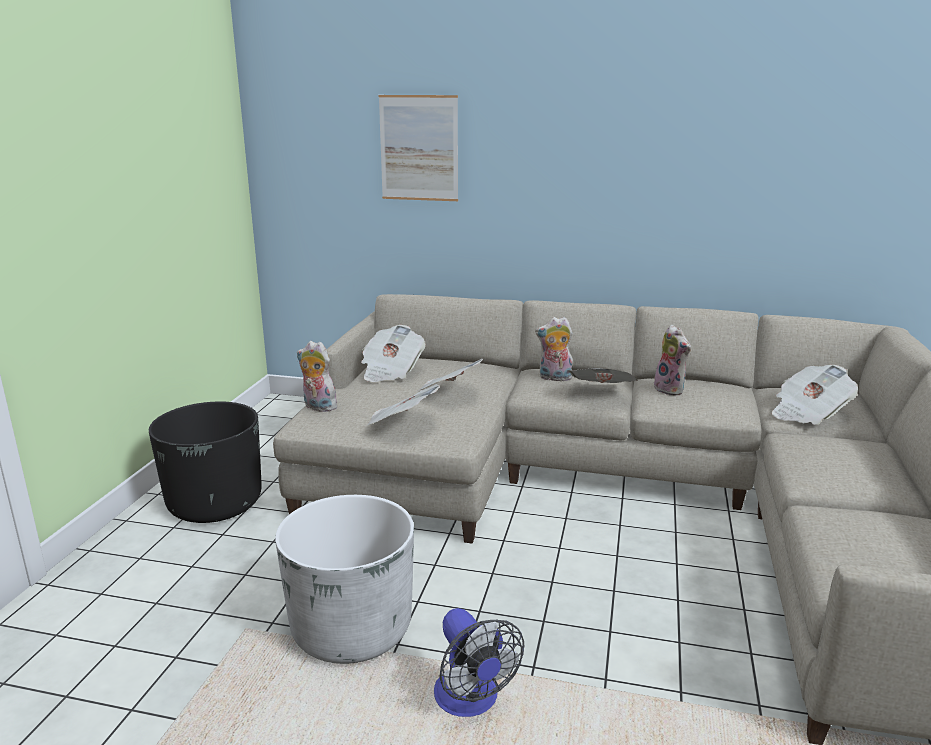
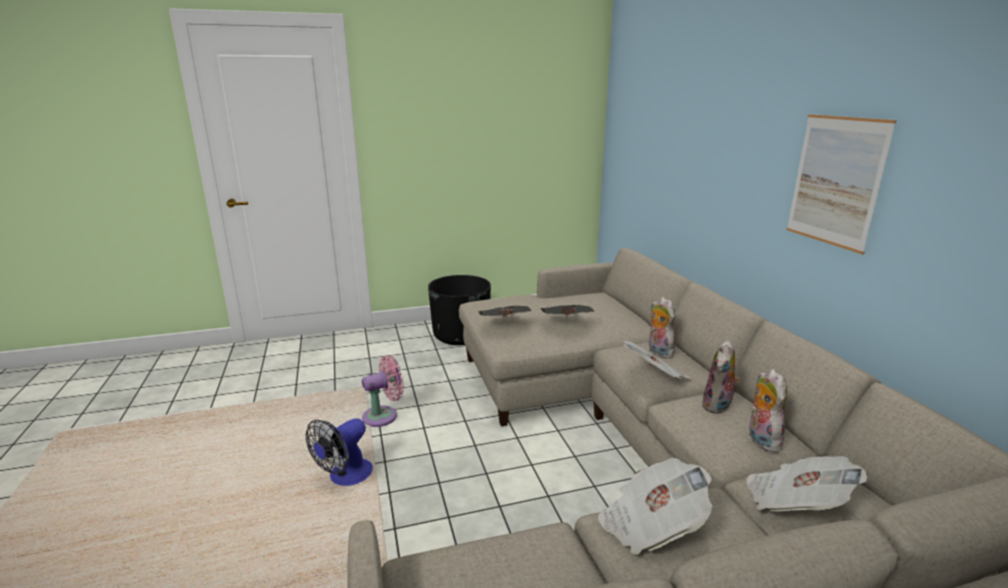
camera: 60 degrees right, 0 degrees up
white planter [275,495,414,664] -> pink fan [362,355,404,427]
plush toy [297,341,337,412] -> plush toy moved to [749,369,787,452]
newspaper [361,325,425,382] -> newspaper moved to [598,458,712,555]
picture [378,95,458,201] -> picture moved to [786,114,897,254]

